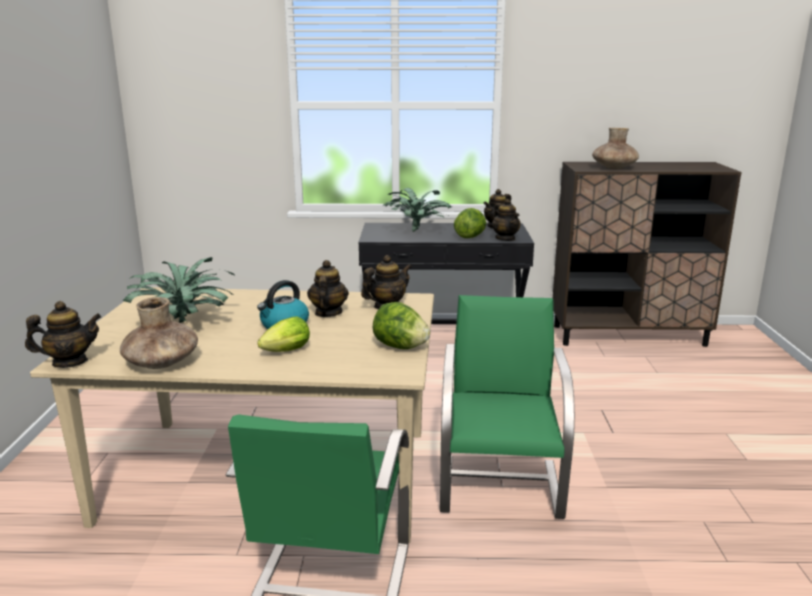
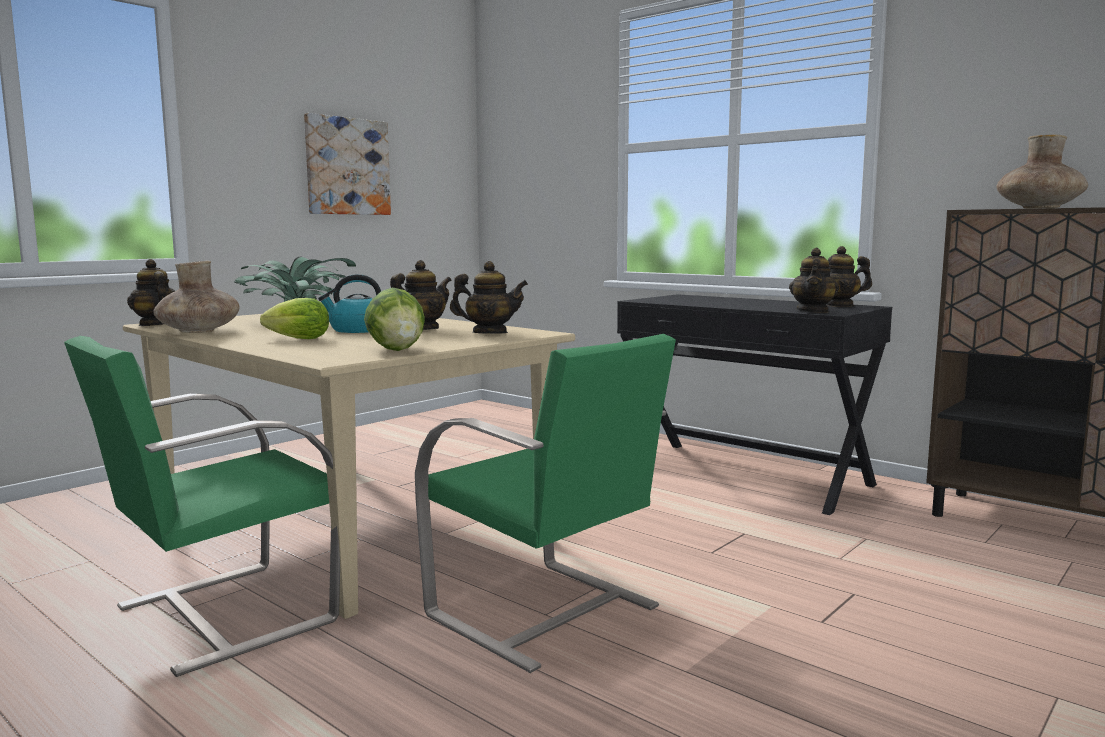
camera: 40 degrees right, 10 degrees down
teapot [25,301,101,368] -> teapot turned 150 degrees counterclockwise [127,259,175,326]
potted plant [383,188,452,232] -> none
green chair [440,295,575,519] -> green chair turned 90 degrees clockwise [415,334,676,673]
lettuce [454,208,486,238] -> none
none -> picture [304,113,391,215]

